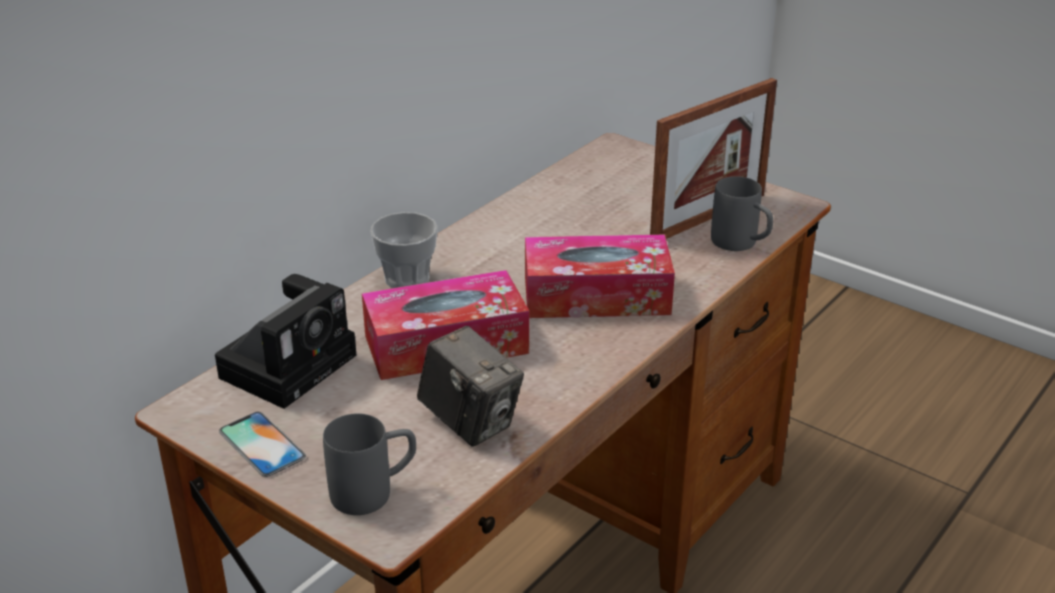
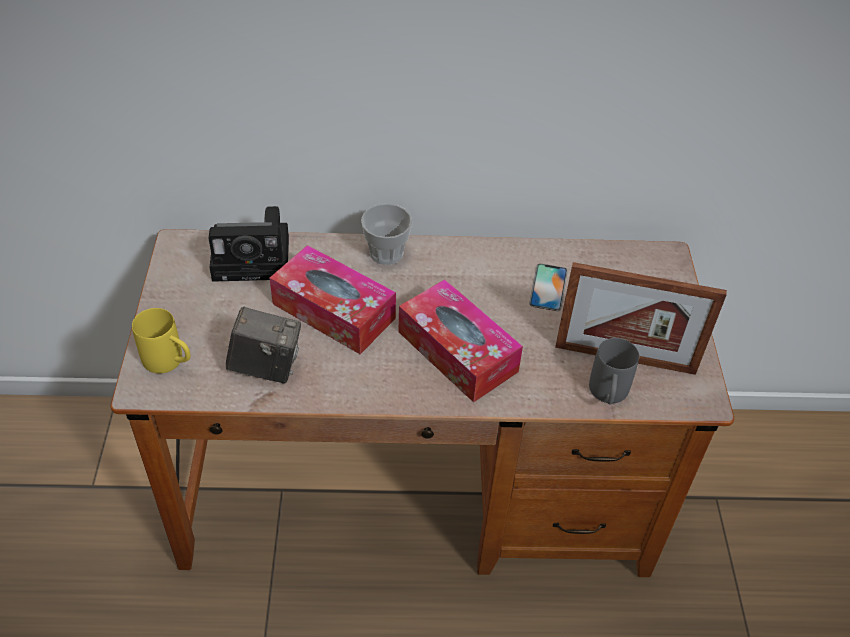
camera: 50 degrees right, 15 degrees up
phone [219,412,306,477] -> phone moved to [529,264,568,311]
grey mug [323,413,416,515] -> yellow mug [132,308,191,374]
camera [417,326,524,447] -> camera turned 90 degrees counterclockwise [226,307,301,383]

